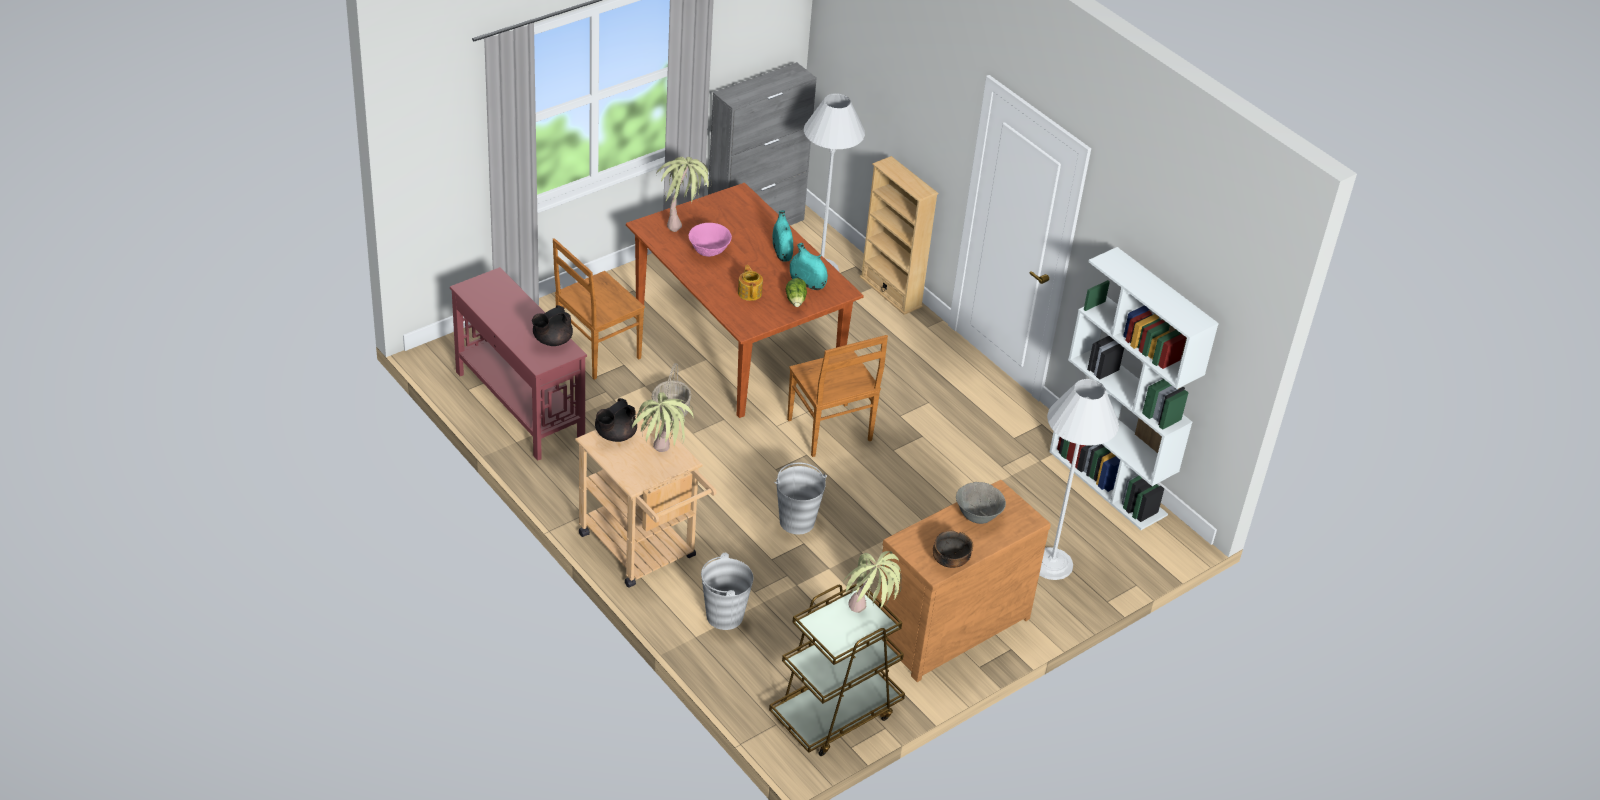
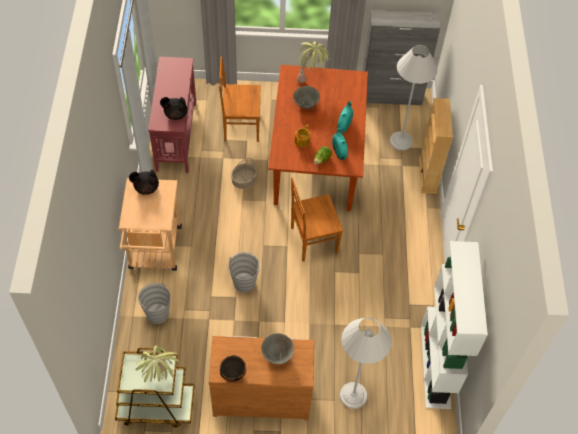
camera: 40 degrees right, 15 degrees up
potted plant [632,392,693,452] -> none
pink bowl [688,223,732,257] -> grey bowl [293,86,320,109]
brown chair [787,335,888,457] -> brown chair turned 60 degrees clockwise [291,178,343,262]

